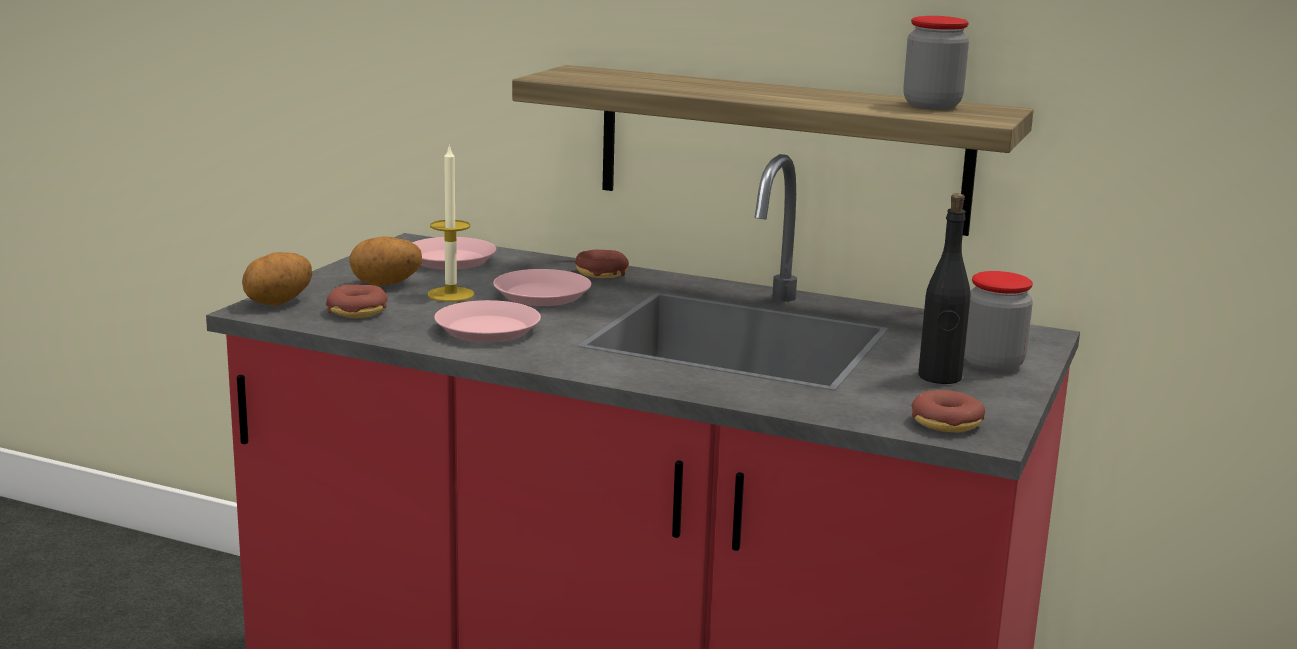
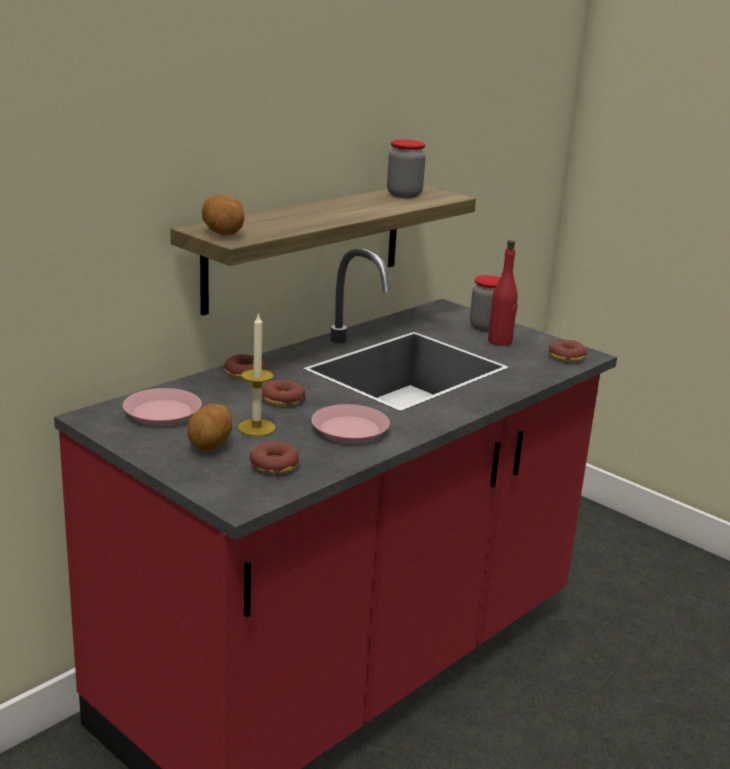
camera: 70 degrees left, 5 degrees up
potato [242,252,312,305] -> potato moved to [202,195,244,236]
pink plate [493,269,591,306] -> donut [262,380,305,406]
black bottle [918,193,970,384] -> red bottle [488,240,518,346]

